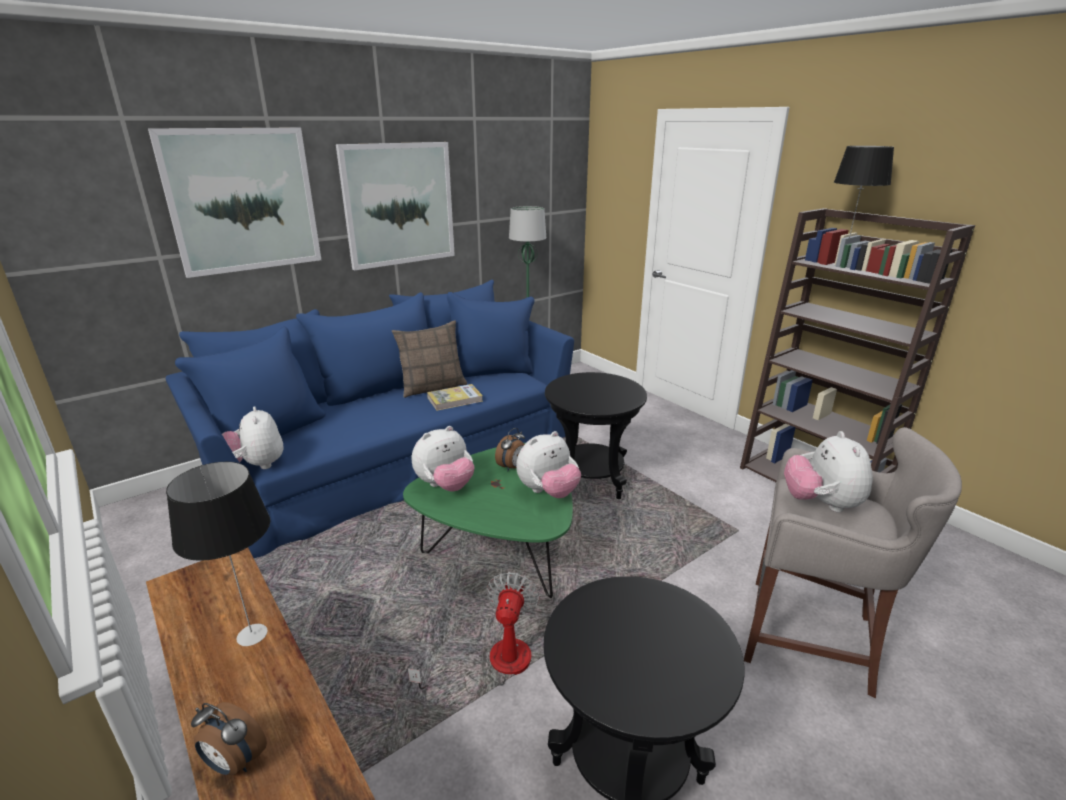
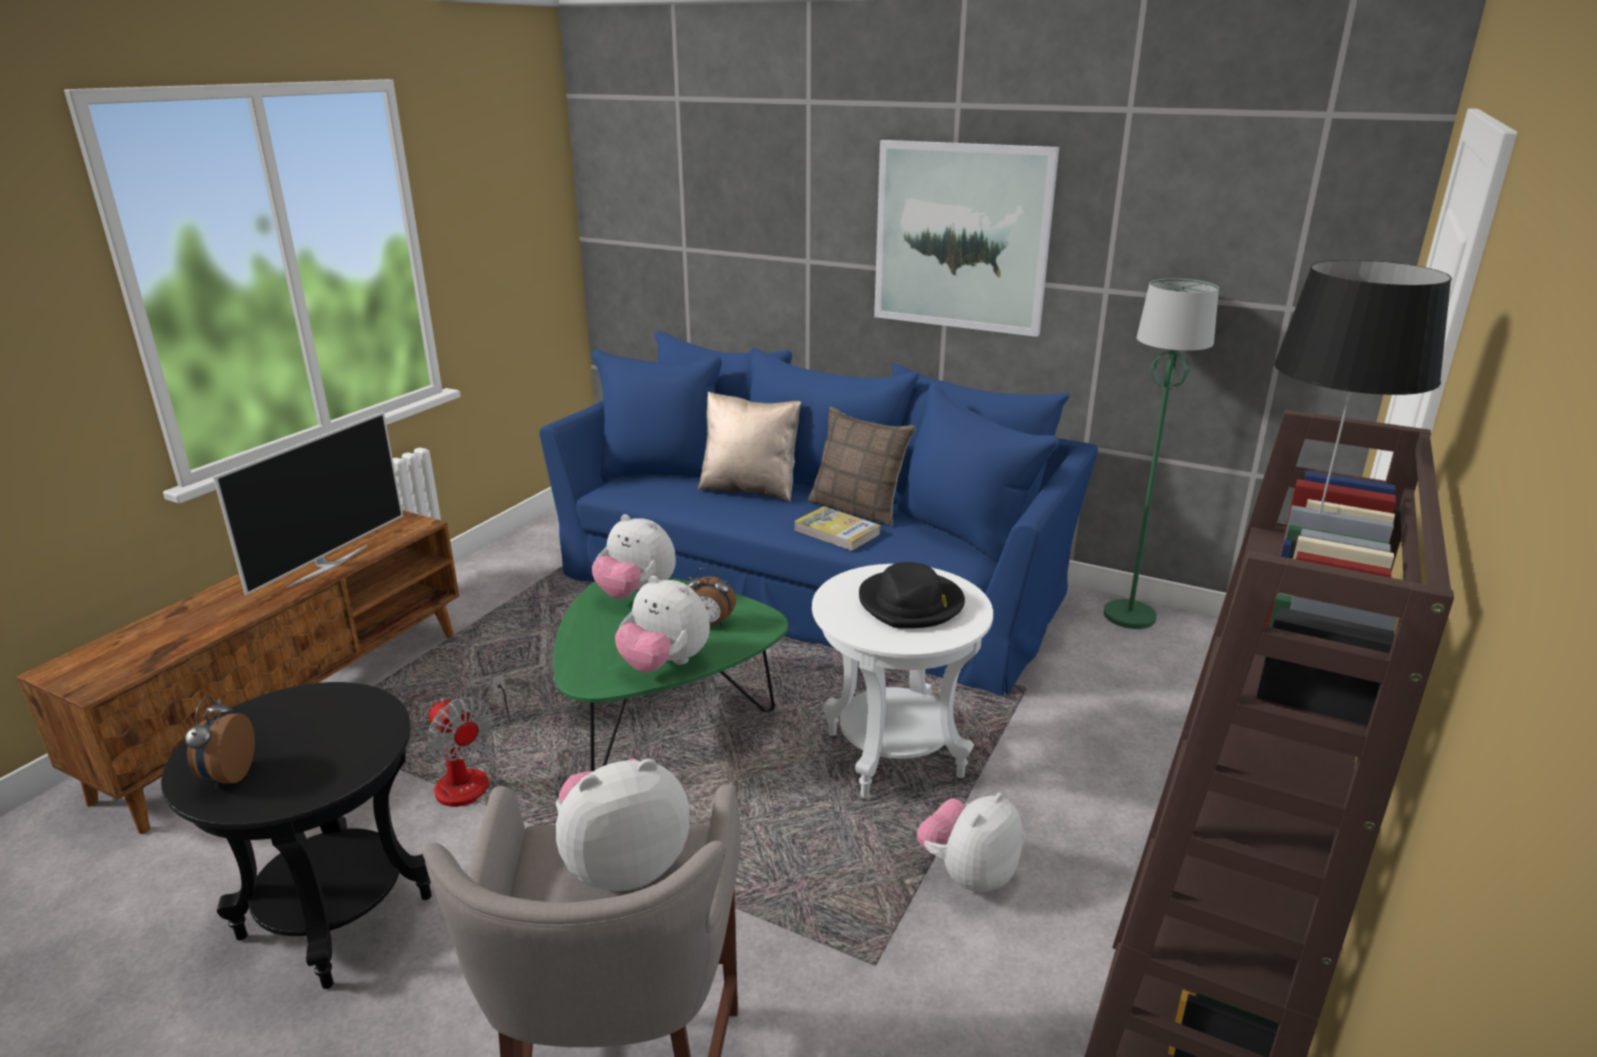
camera: 65 degrees right, 0 degrees up
picture [148,127,321,278] -> none
table lamp [166,462,271,646] -> television [213,412,403,595]
alarm clock [191,702,267,775] -> alarm clock moved to [185,696,255,788]
plush toy [222,406,284,469] -> plush toy moved to [917,792,1023,893]
fan [408,571,540,694] -> fan turned 60 degrees clockwise [427,674,512,807]
black side table [545,372,647,499] -> white side table [812,564,993,797]
none -> beige pillow [698,391,801,502]
none -> black hat [859,562,965,628]

